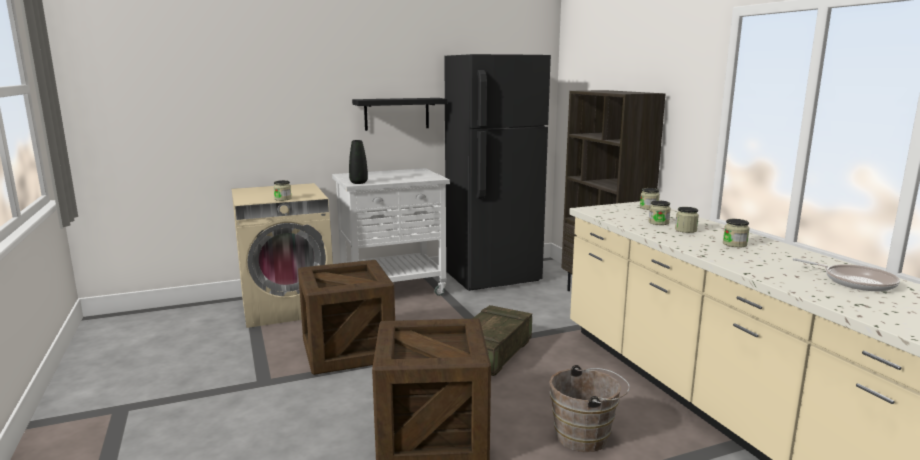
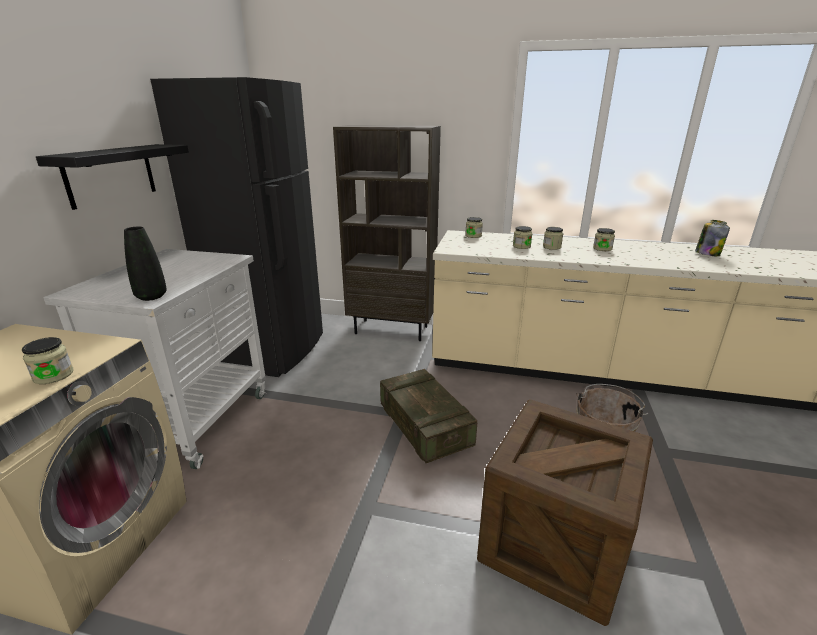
camera: 55 degrees left, 10 degrees up
crate [298,260,395,375] -> none
frying pan [793,258,900,291] -> jar [695,220,730,256]

